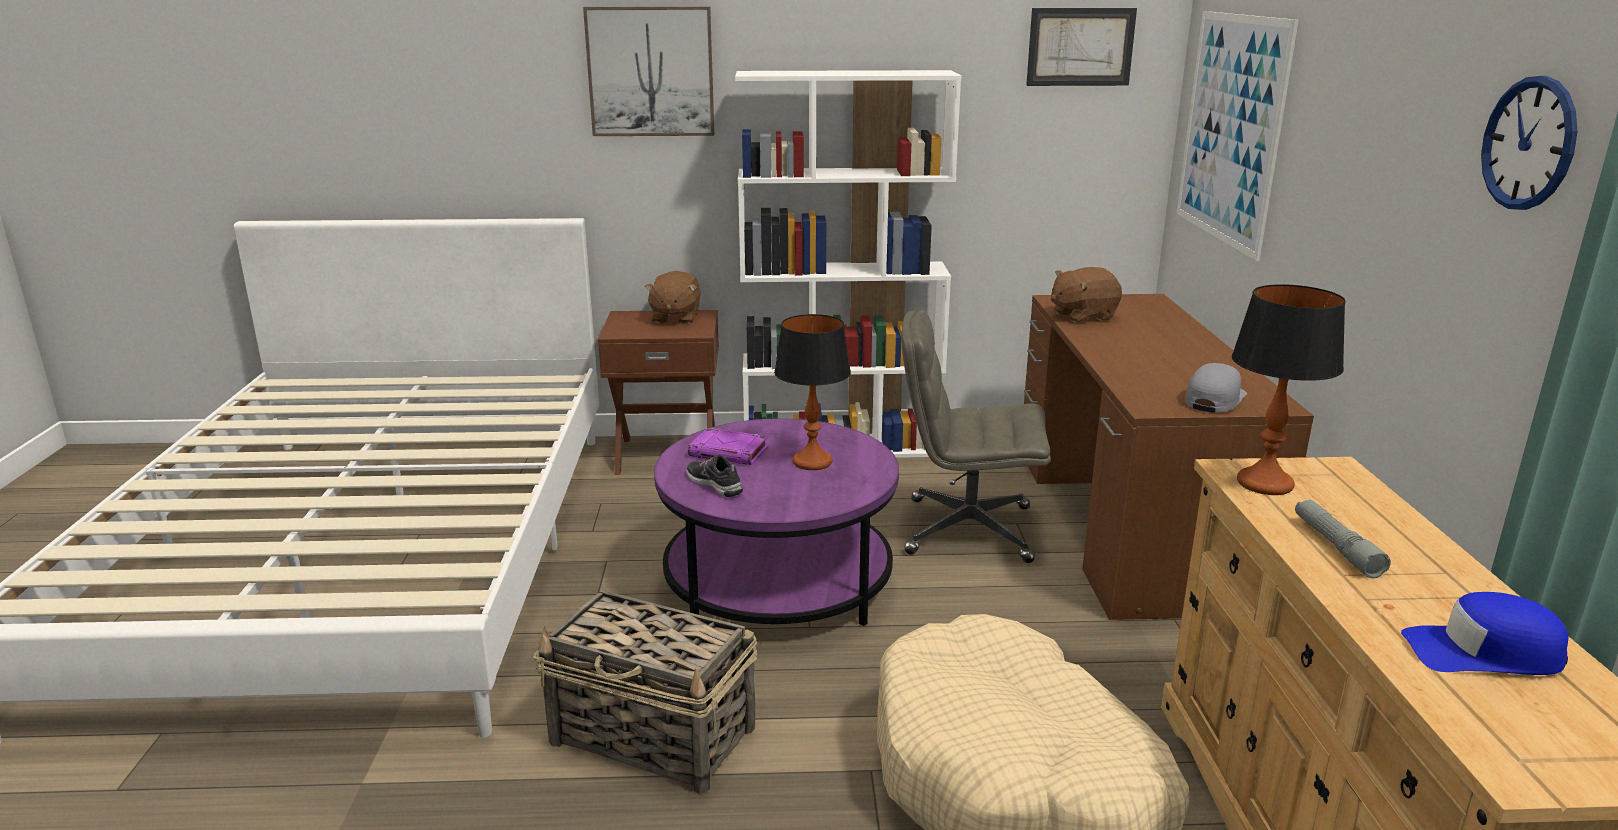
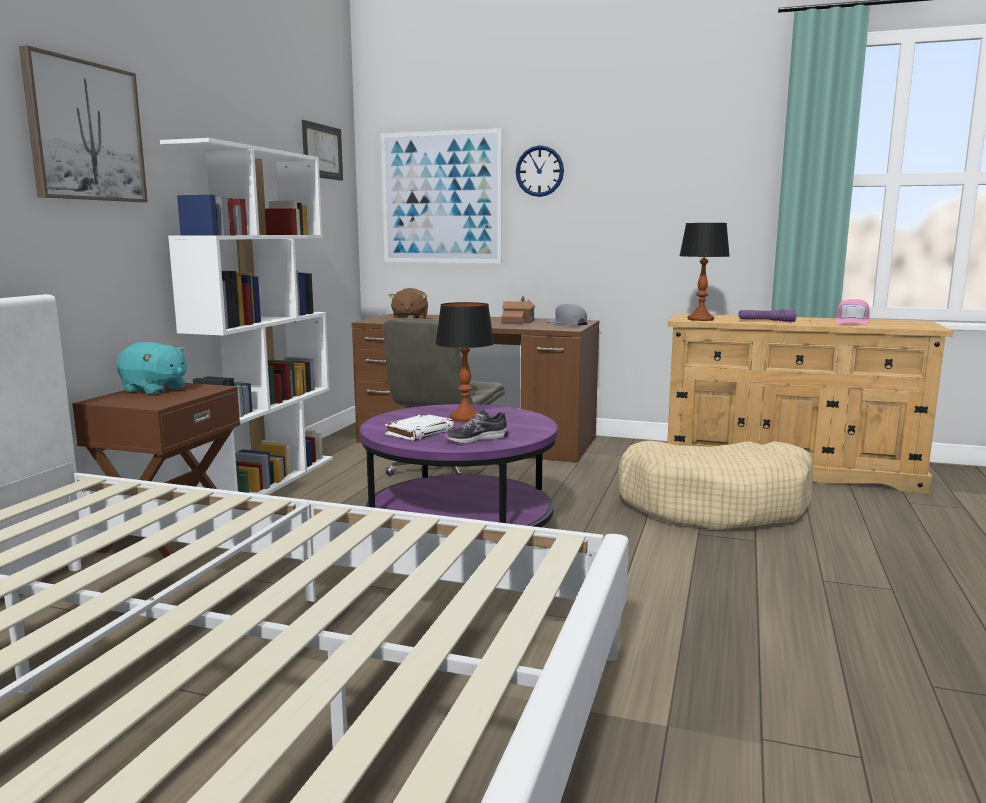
camera: 70 degrees left, 10 degrees down
basket [533,590,757,795] -> none
brown plush toy [645,271,701,324] -> turquoise plush toy [116,342,187,394]
purple book [688,428,768,465] -> white book [385,414,455,441]
grey flashlight [1295,500,1391,578] -> purple flashlight [738,309,797,322]
blue cap [1401,592,1568,675] -> pink cap [835,299,869,325]
wall clock [1481,76,1578,210] -> wall clock moved to [516,145,564,197]
none -> toy house [502,296,535,324]

